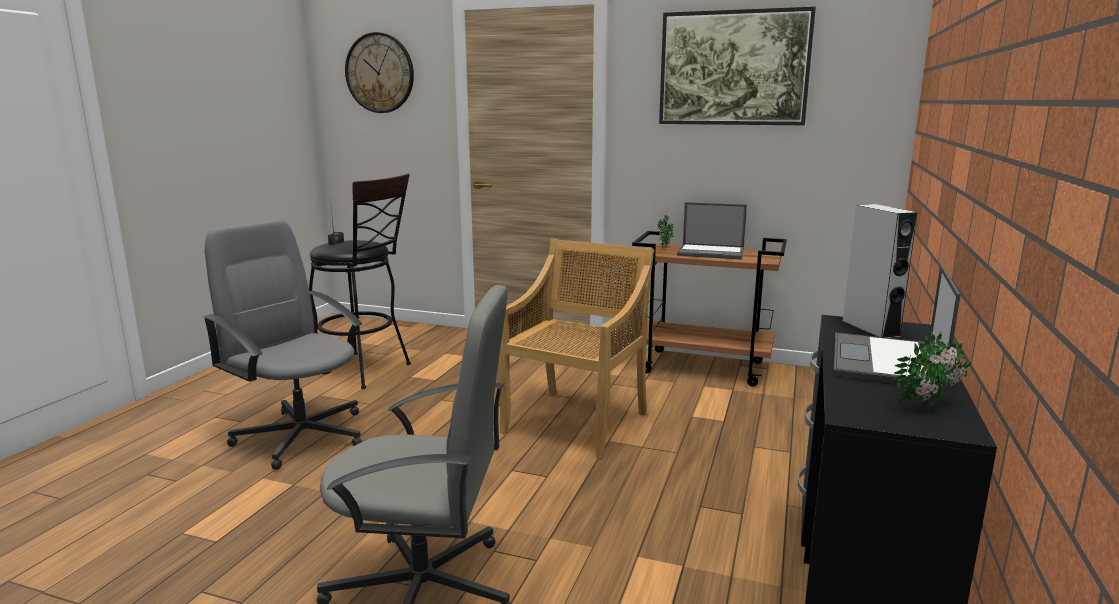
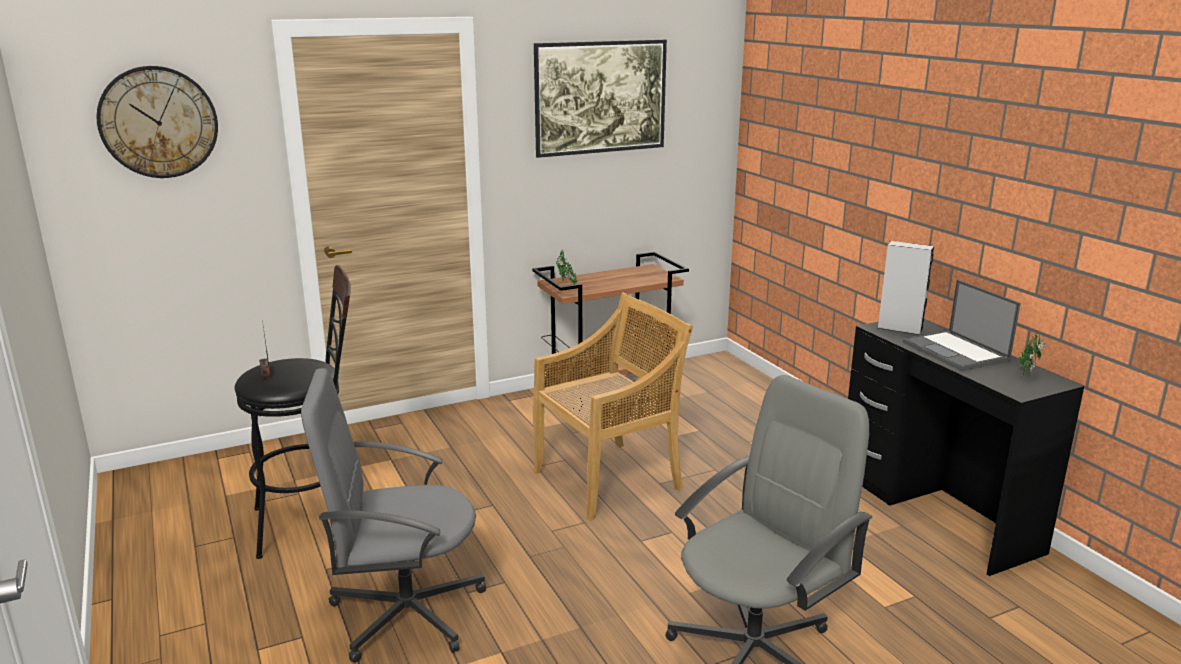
camera: 45 degrees left, 5 degrees up
beige chair [497,238,654,459] -> beige chair turned 75 degrees clockwise [533,293,693,521]
laptop [677,202,747,260] -> none

